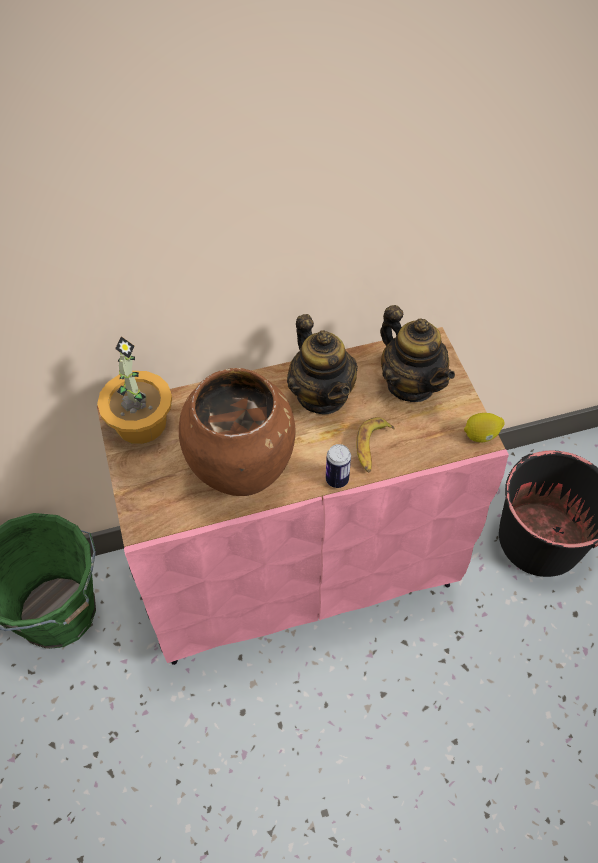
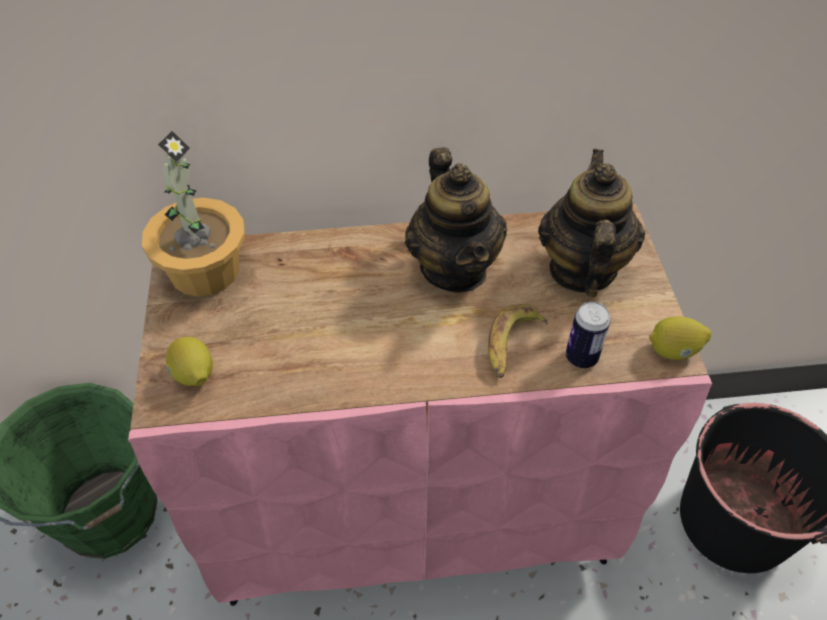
camera: 10 degrees right, 5 degrees down
brown vase [179,368,296,496] -> none
can [326,444,351,488] -> can moved to [566,302,611,368]
teapot [380,305,455,402] -> teapot turned 150 degrees counterclockwise [538,149,645,297]
none -> lemon [166,337,213,386]

